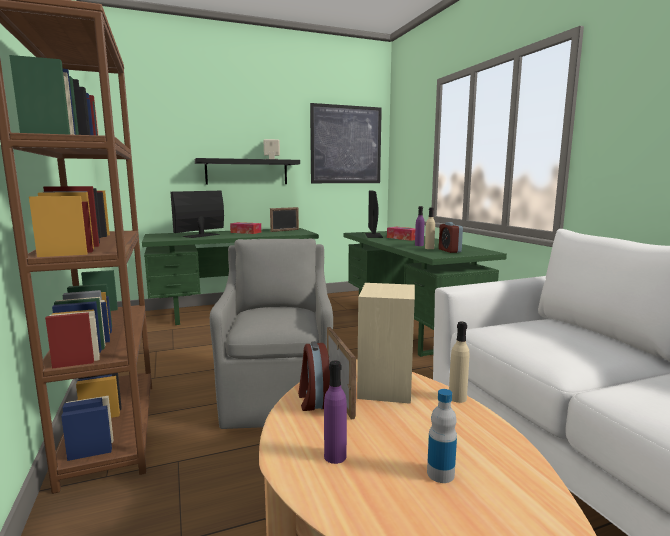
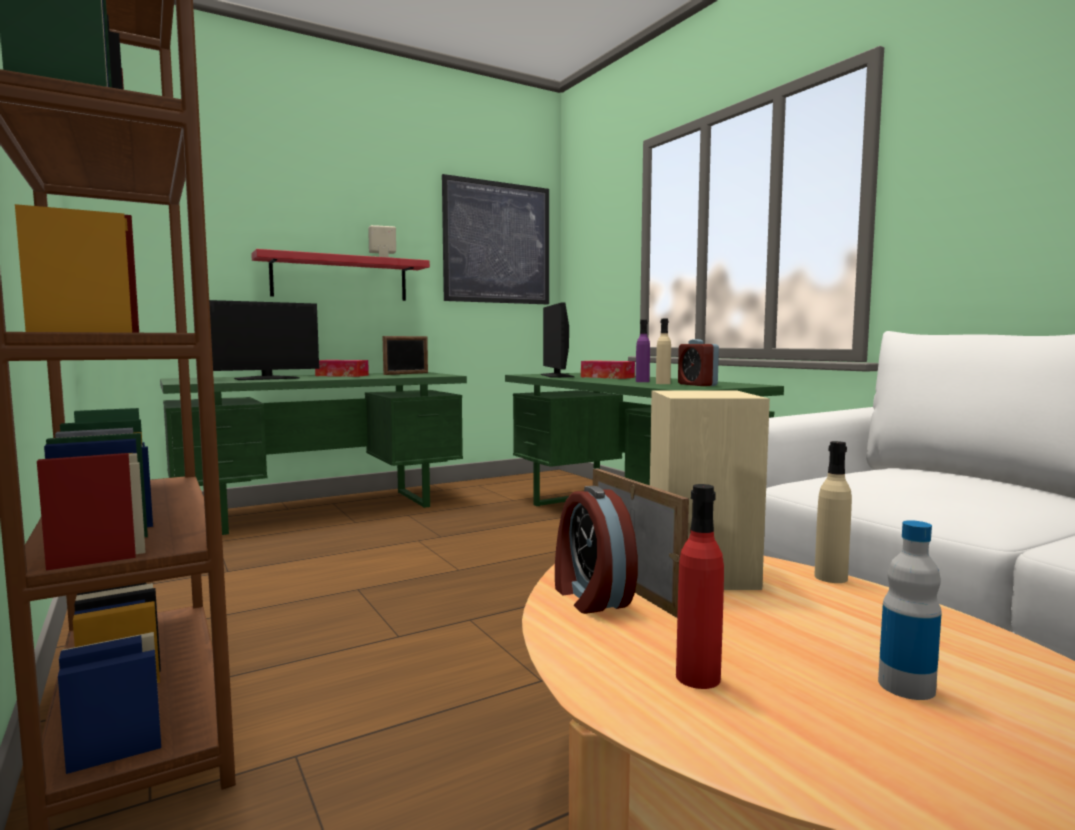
camera: 10 degrees left, 5 degrees down
monitor [171,191,224,238] -> monitor turned 150 degrees counterclockwise [209,300,319,380]
black shelf [195,158,300,184] -> red shelf [251,249,430,301]
grey armchair [210,239,333,429] -> none
purple bottle [324,361,347,464] -> red bottle [676,484,724,689]

